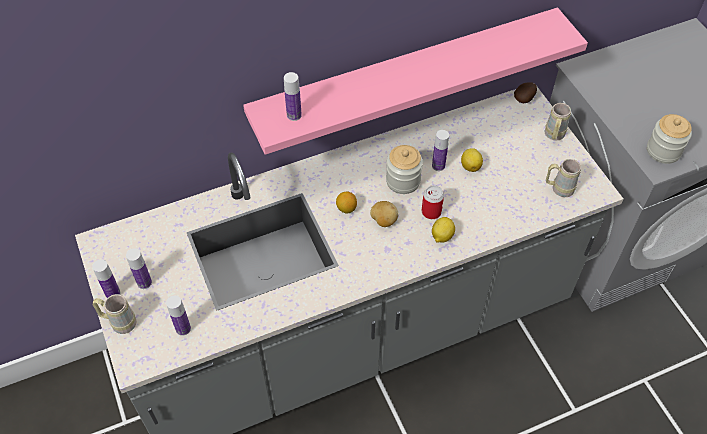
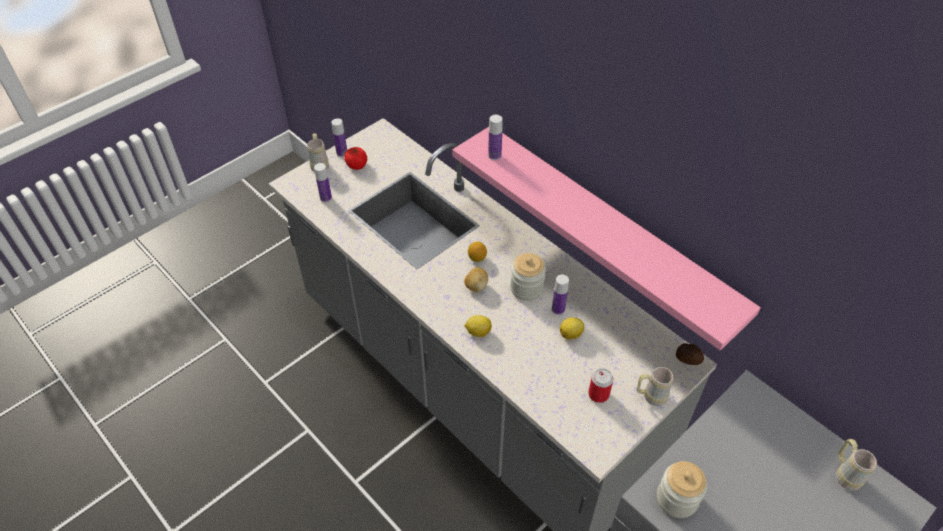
camera: 70 degrees right, 5 degrees down
bottle [126,248,152,289] -> tomato [344,147,367,170]
can [422,185,444,219] -> can moved to [588,368,613,403]
beige mug [546,159,581,197] -> beige mug moved to [836,439,877,491]

